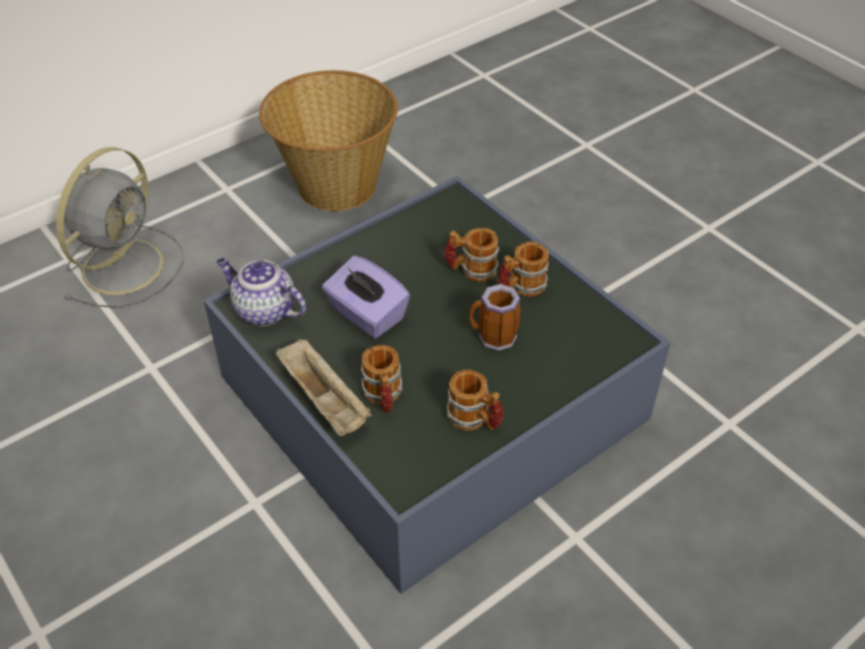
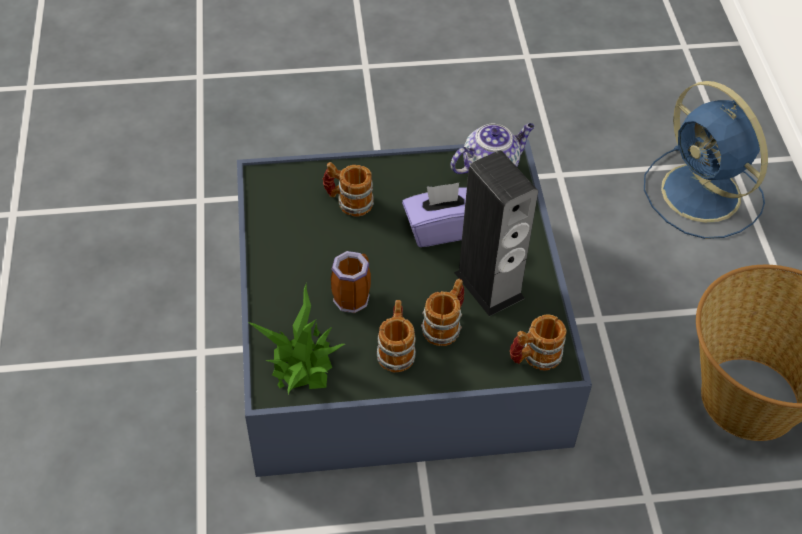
camera: 120 degrees right, 5 degrees up
grey fan [56,147,184,308] -> blue fan [644,81,768,239]
beige tray [276,339,372,436] -> none
mug [447,370,504,431] -> mug moved to [510,315,566,371]
none -> potted plant [248,283,345,395]
none -> speaker [454,150,538,316]

